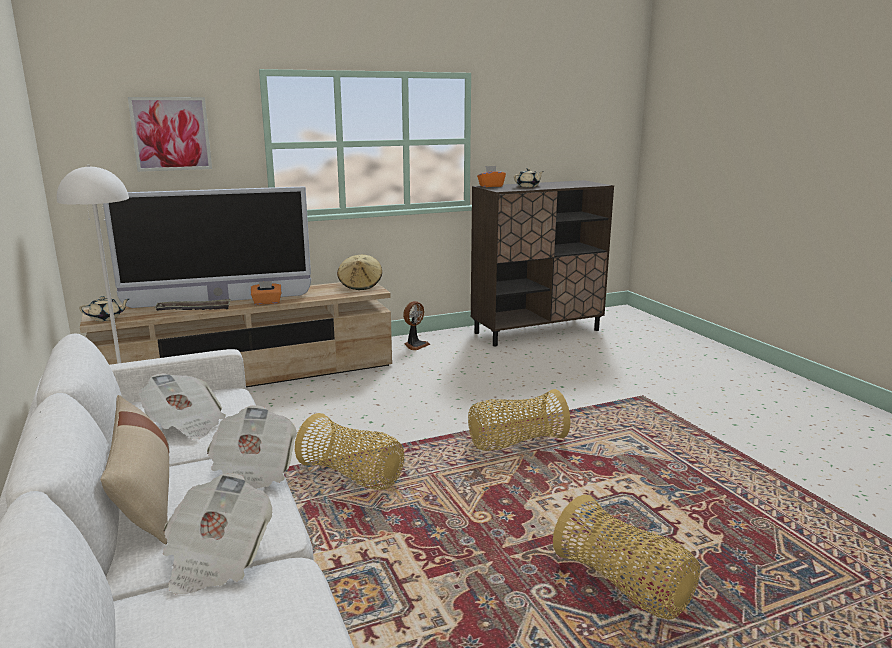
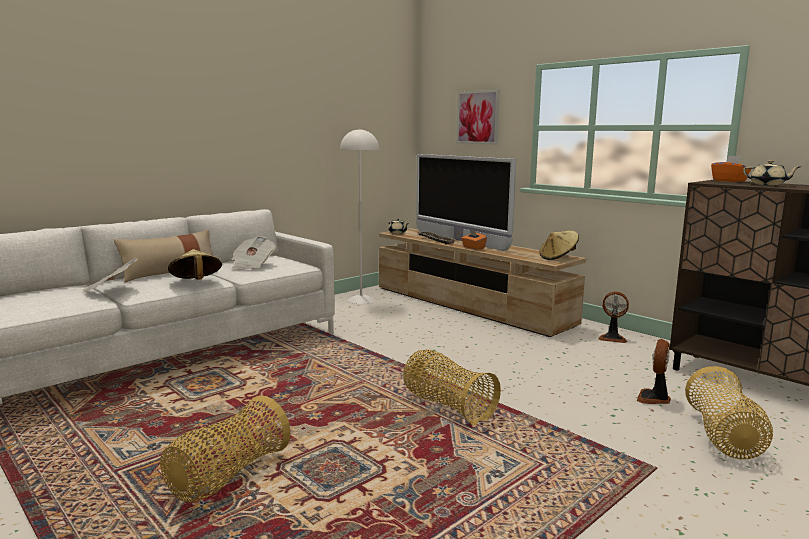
camera: 70 degrees right, 5 degrees down
newspaper [207,405,297,489] -> beige hat [168,249,222,280]
basket [295,413,404,490] -> basket moved to [685,366,773,459]
none -> fan [636,339,671,404]

